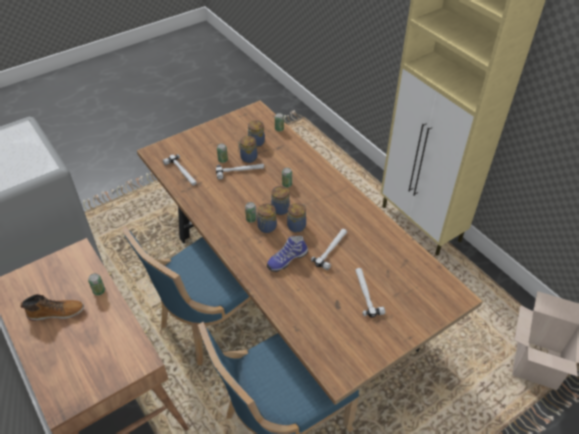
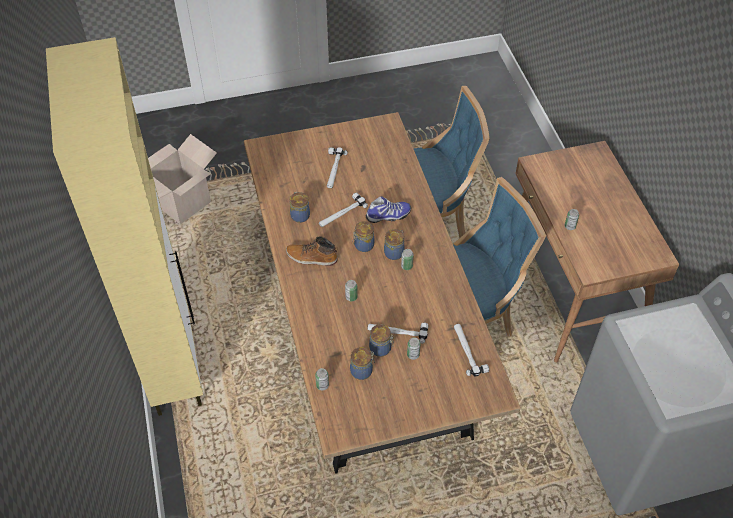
camera: 160 degrees left, 5 degrees up
boot [20,294,84,321] -> boot moved to [286,237,338,266]
jar [271,186,290,215] -> jar moved to [290,192,310,223]

